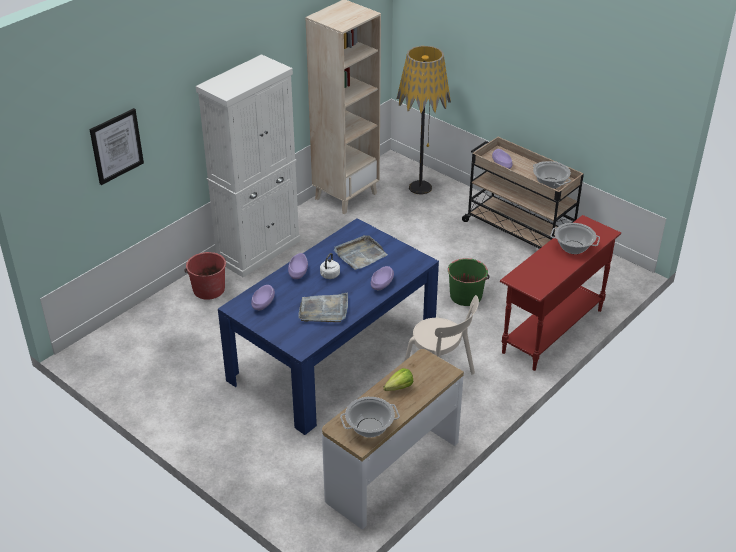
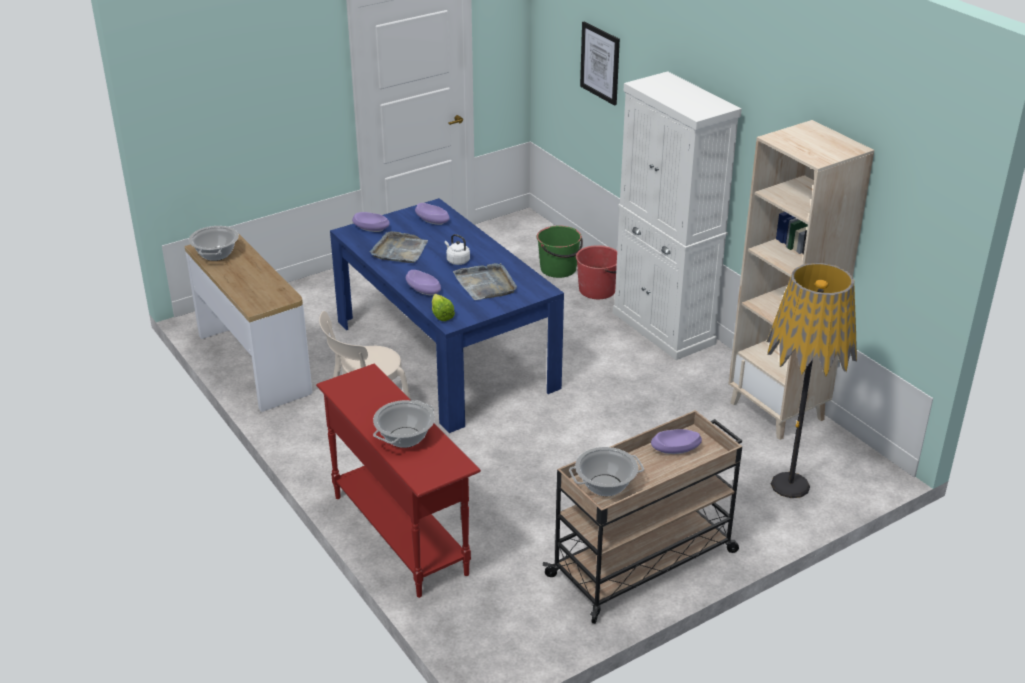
camera: 105 degrees right, 5 degrees down
purple bowl [288,253,308,279] -> purple bowl moved to [352,212,390,232]
lettuce [384,368,413,391] -> lettuce moved to [432,294,455,321]
green bucket [448,258,490,306] -> green bucket moved to [536,226,583,278]

